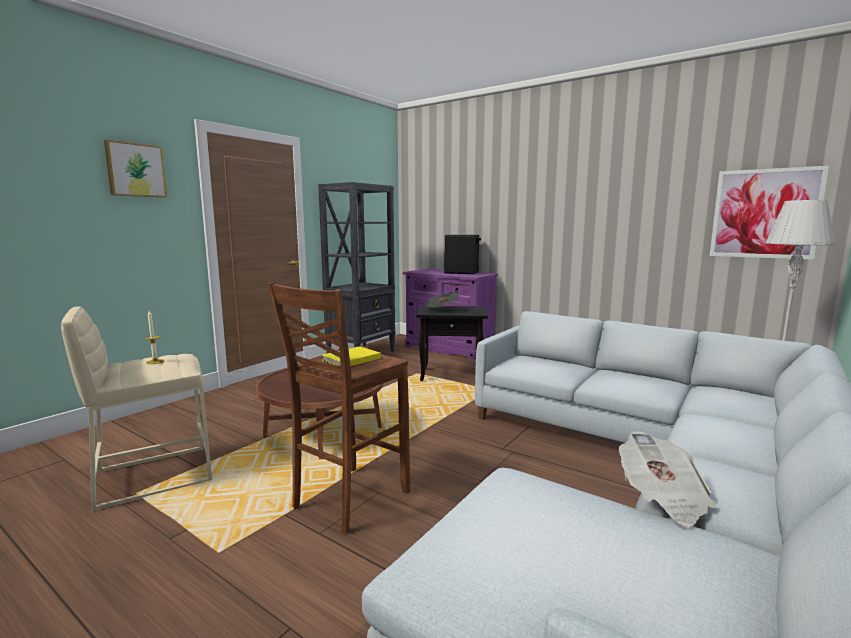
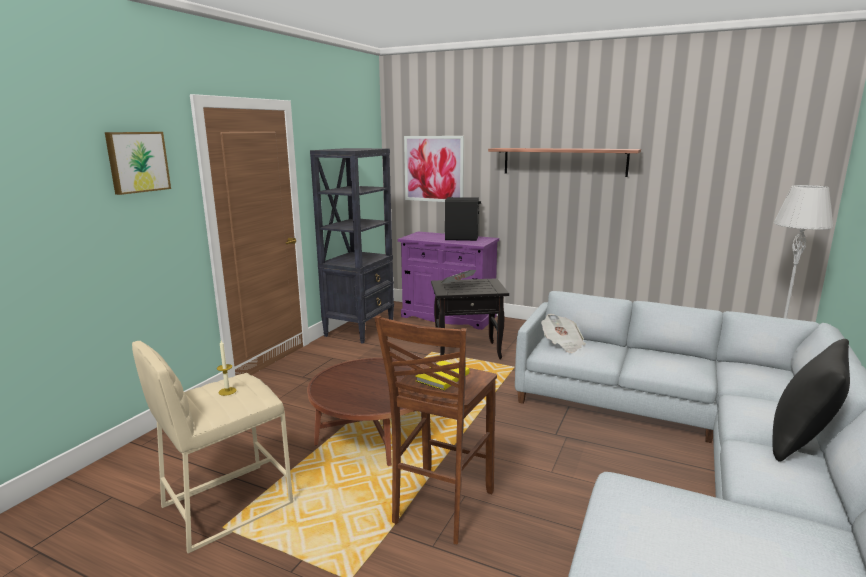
camera: 10 degrees left, 5 degrees up
newspaper [618,431,716,528] -> newspaper moved to [541,314,586,353]
picture [710,166,829,260] -> picture moved to [404,136,464,202]
none -> shelf [488,148,641,177]
none -> black pillow [773,339,850,462]

